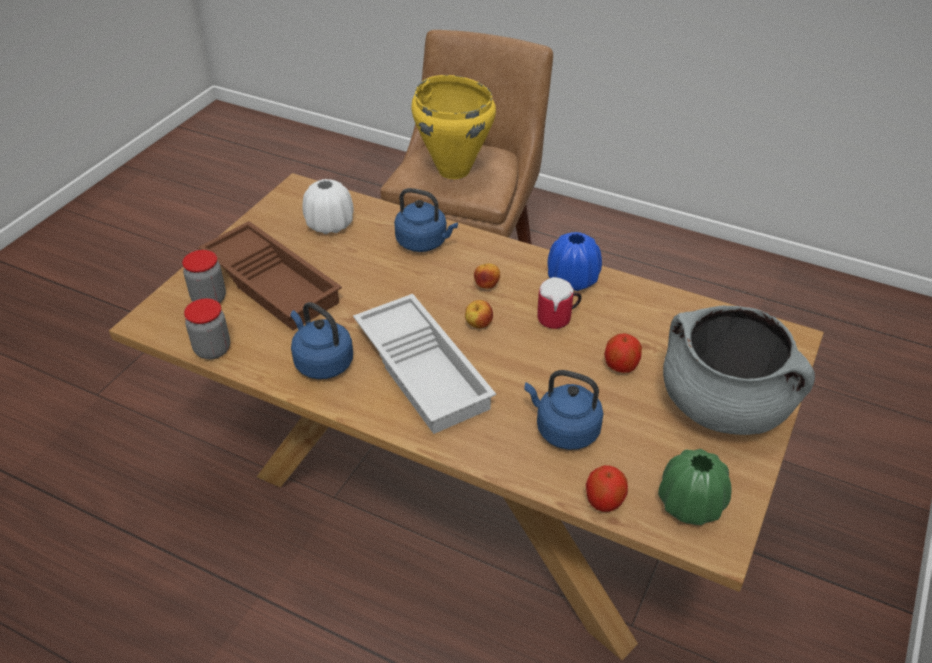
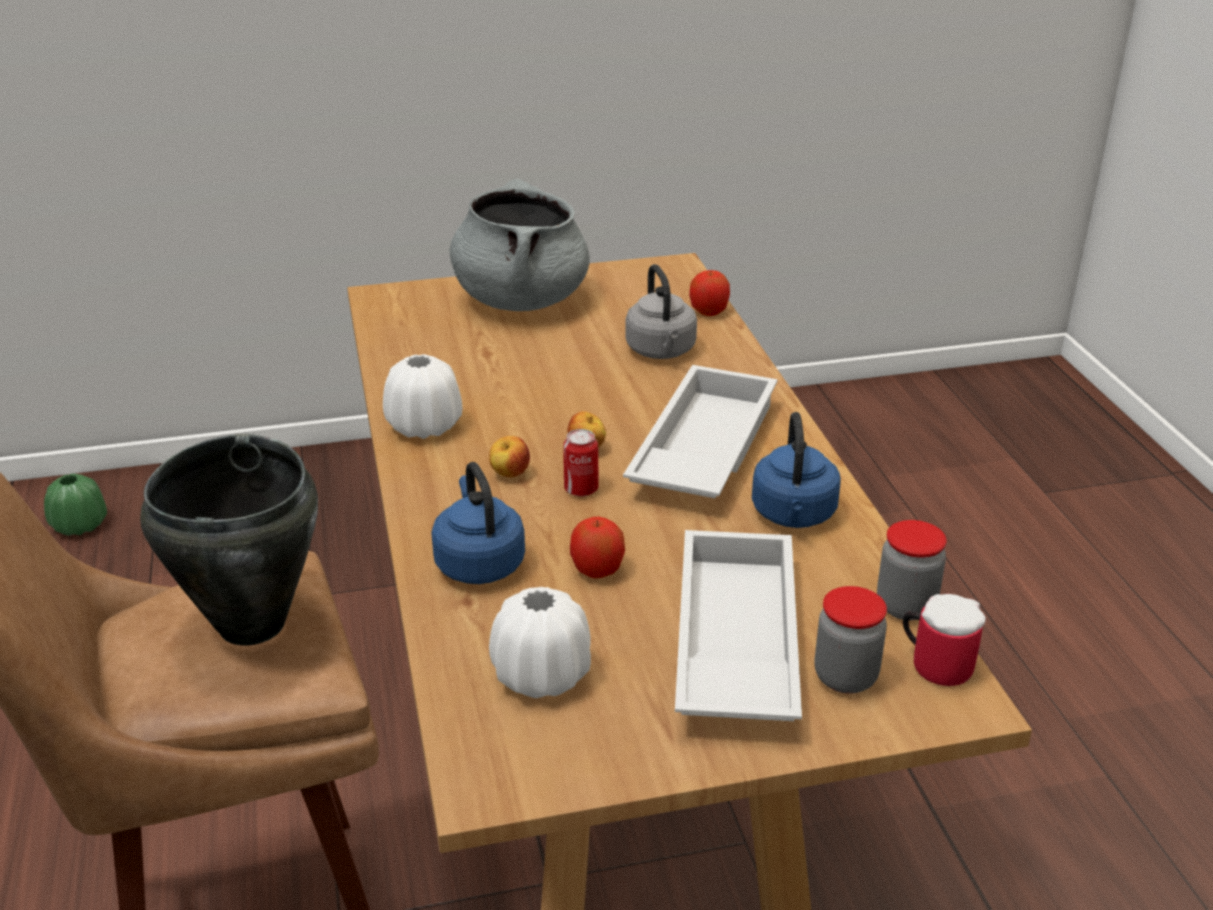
camera: 130 degrees left, 10 degrees down
brown tray [198,221,342,330] -> white tray [675,530,802,721]
yellow cooking pot [411,75,496,179] -> black cooking pot [140,434,318,646]
blue kettle [524,370,604,450] -> grey kettle [625,264,697,359]
mug [537,277,582,329] -> mug moved to [903,594,986,686]
blue vase [547,232,602,291] -> white vase [383,354,462,439]
apple [604,333,642,373] -> apple moved to [570,517,625,579]
green vase [658,449,731,525] -> green vase moved to [44,474,107,536]
none -> can [563,429,598,497]

